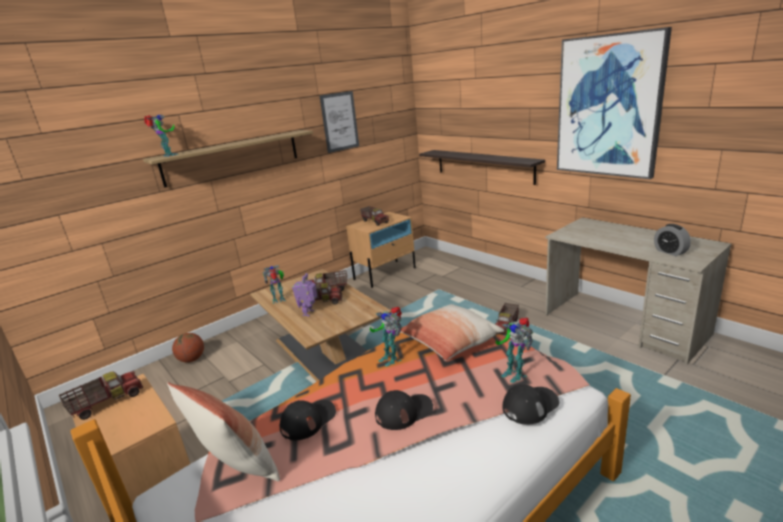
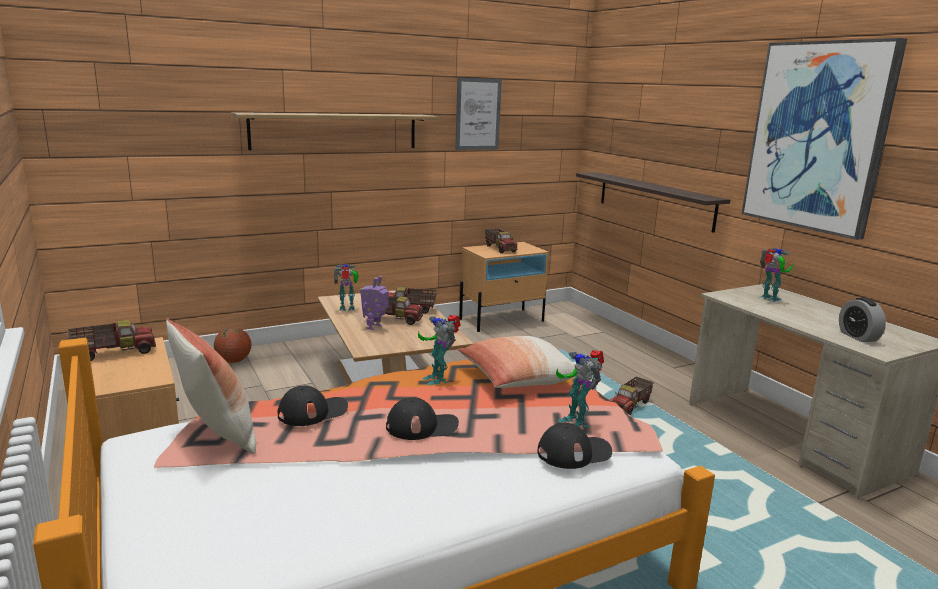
camera: 10 degrees right, 5 degrees down
toy robot [144,115,178,157] -> toy robot moved to [759,248,793,302]

